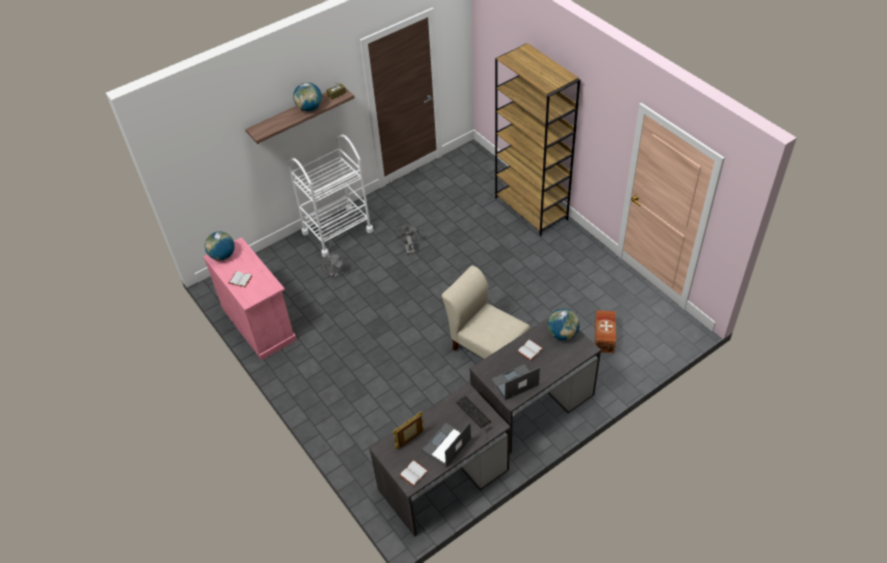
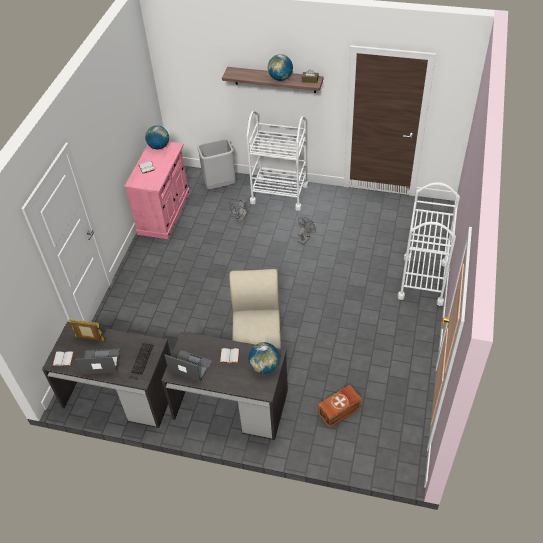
camera: 50 degrees right, 0 degrees up
brown bookcase [495,43,580,236] -> white cart [397,182,460,306]
none -> grey trash can [197,139,236,189]

